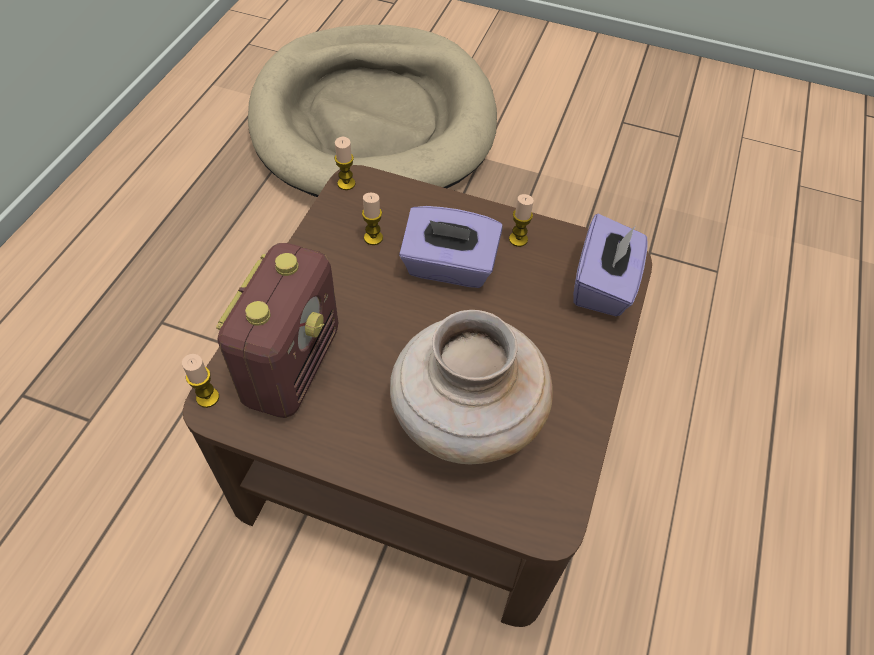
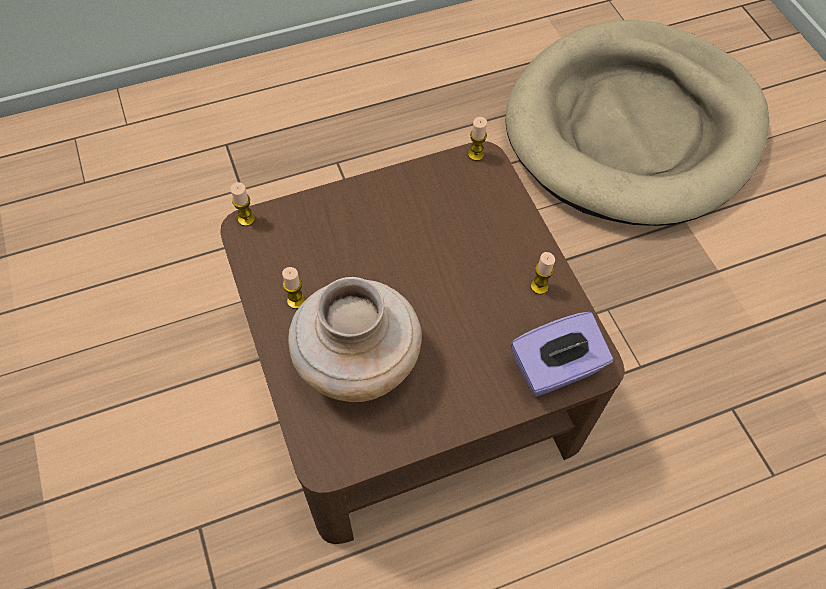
camera: 50 degrees right, 5 degrees up
radio [216,243,338,418] -> none
candle [362,193,383,245] -> candle moved to [282,267,305,309]
purple tissue box [399,206,503,288] -> none

